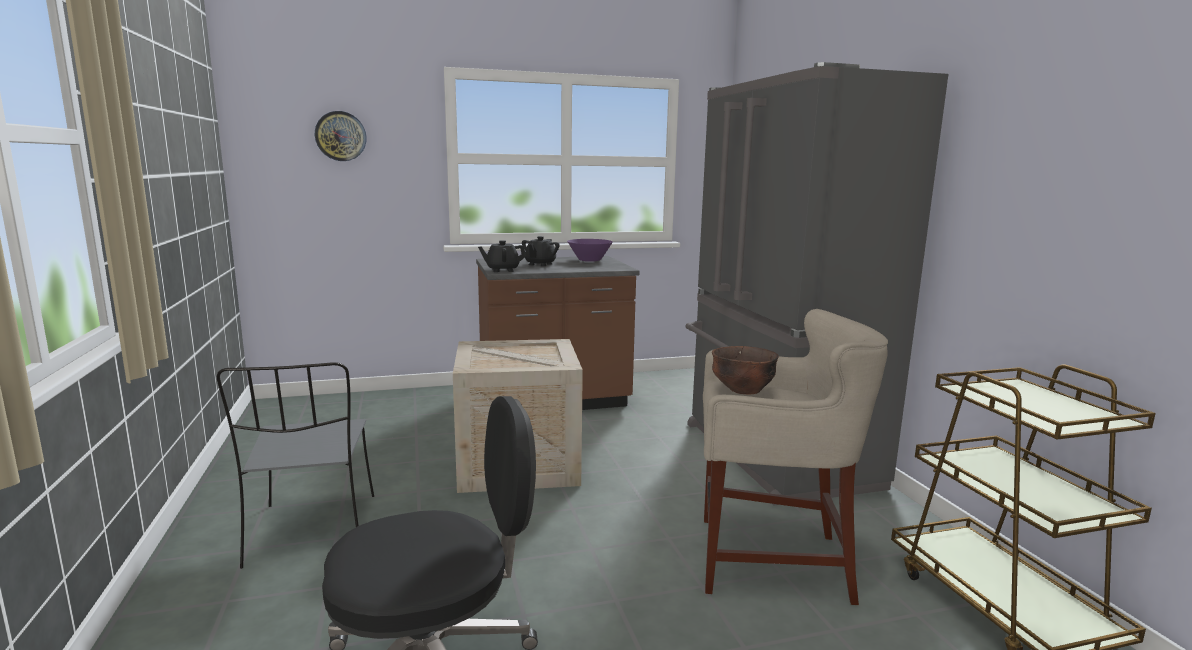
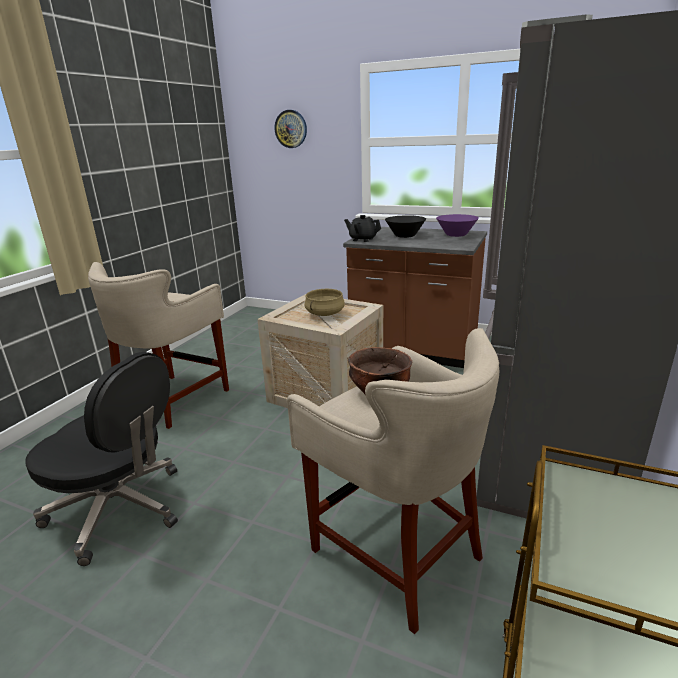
camera: 40 degrees right, 10 degrees up
grey chair [217,362,374,569] -> beige stool [88,262,229,429]
black teapot [522,236,560,266] -> black bowl [385,215,426,238]
none -> beige cooking pot [304,289,345,316]

